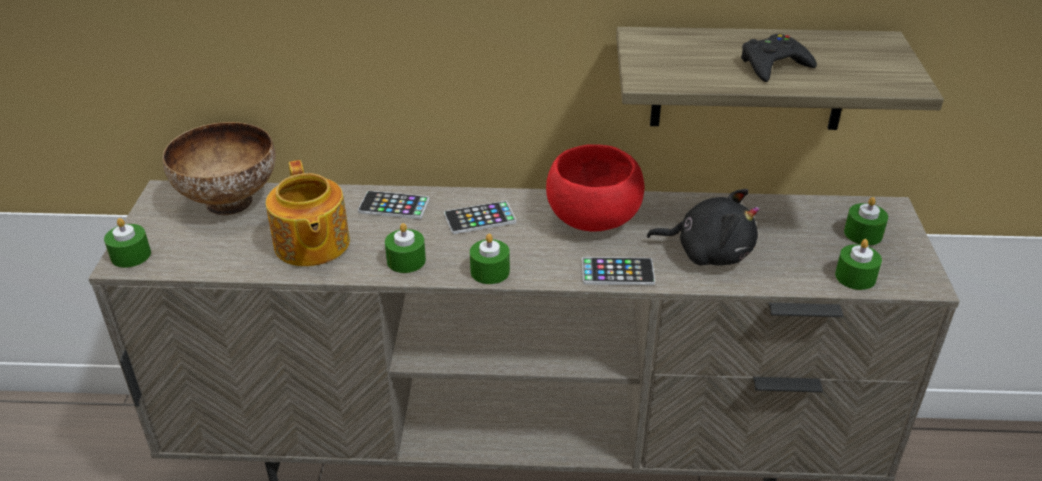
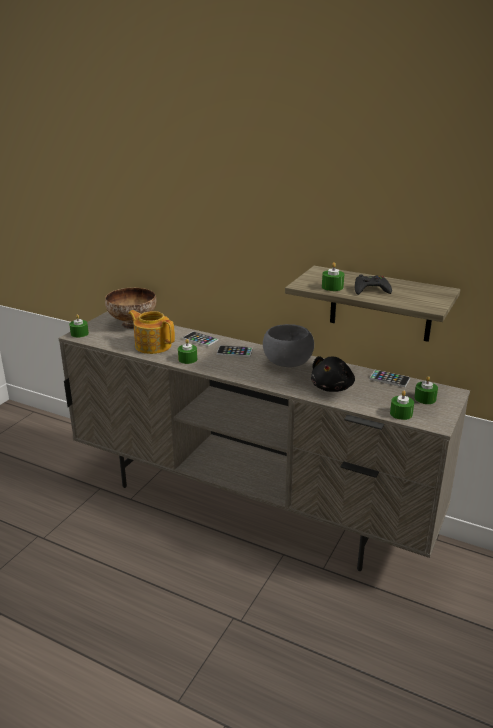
camera: 25 degrees right, 10 degrees down
teapot [266,160,350,267] -> teapot turned 120 degrees clockwise [128,310,175,354]
green candle [470,234,510,284] -> green candle moved to [322,262,344,291]
red bowl [546,144,644,232] -> grey bowl [263,324,314,367]
phone [582,257,655,285] -> phone moved to [370,370,410,387]
black plush toy [647,189,760,266] -> black plush toy turned 75 degrees clockwise [311,356,355,392]

